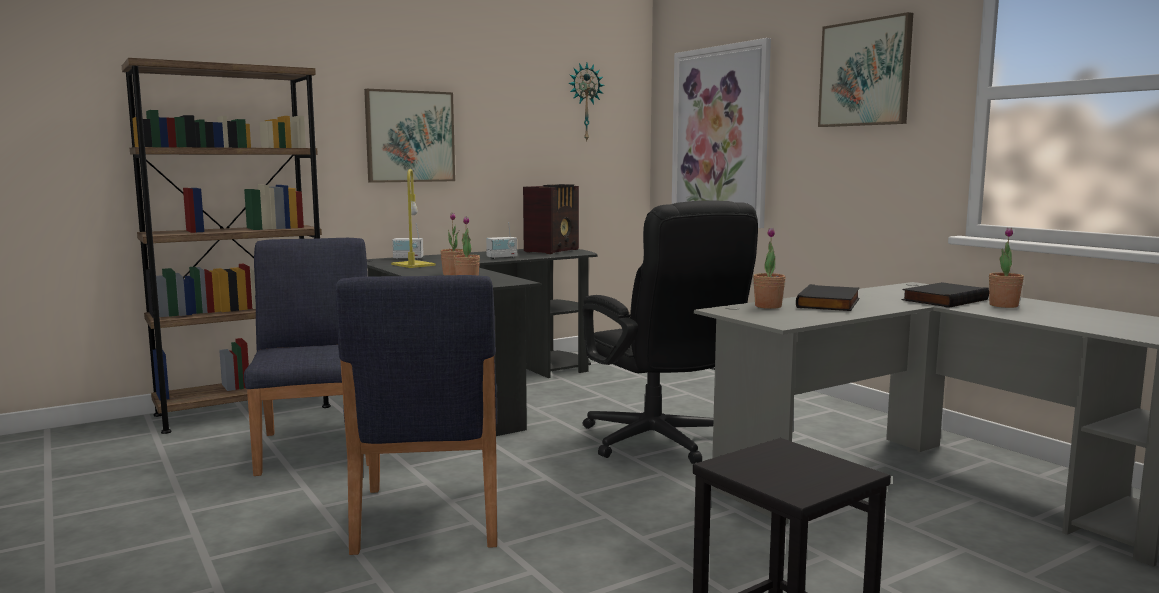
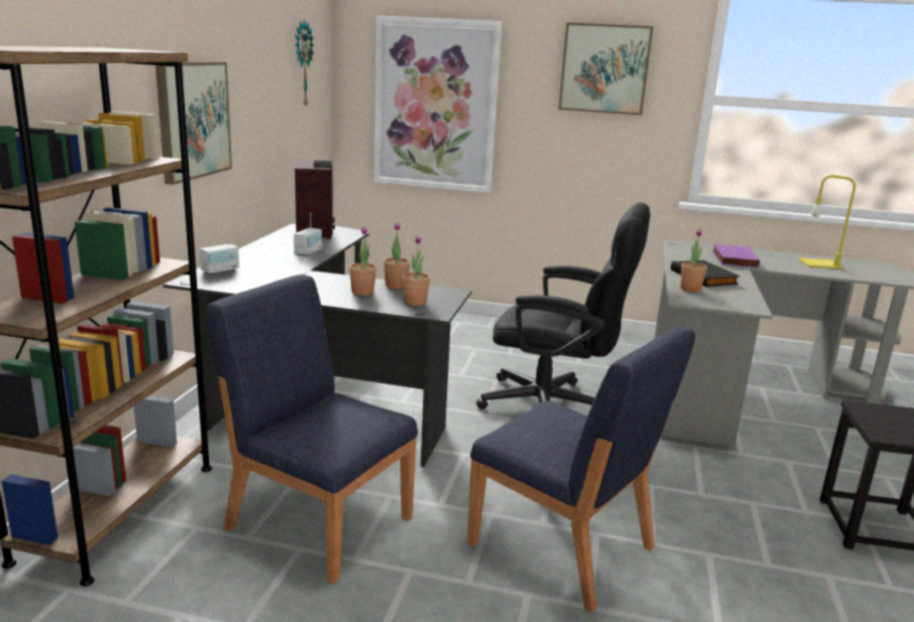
camera: 45 degrees left, 10 degrees up
yellow table lamp [391,169,436,268] -> yellow table lamp moved to [798,175,856,269]
black book [902,282,989,308] -> purple book [712,244,760,268]
potted plant [989,228,1024,308] -> potted plant moved to [384,222,410,289]

